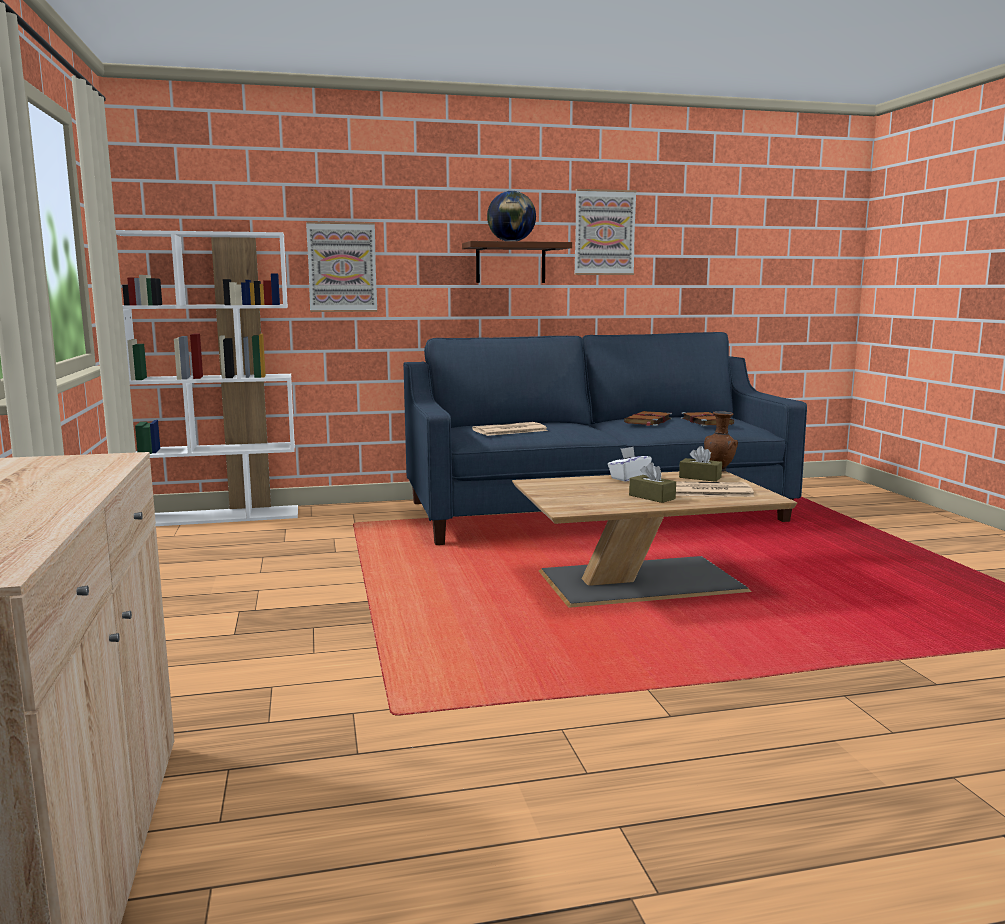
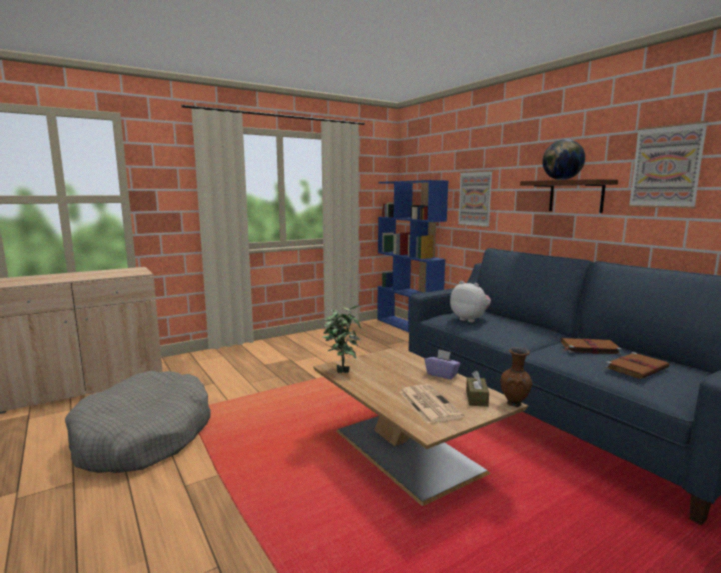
camera: 70 degrees right, 0 degrees up
white bookcase [116,230,298,526] -> blue bookcase [377,180,448,332]
newspaper [472,422,548,436] -> plush toy [450,281,491,322]
white tissue box [608,447,652,482] -> purple tissue box [425,349,461,379]
brown tissue box [629,462,676,503] -> none
none -> grey dog bed [65,371,211,473]
none -> potted plant [323,305,361,373]

